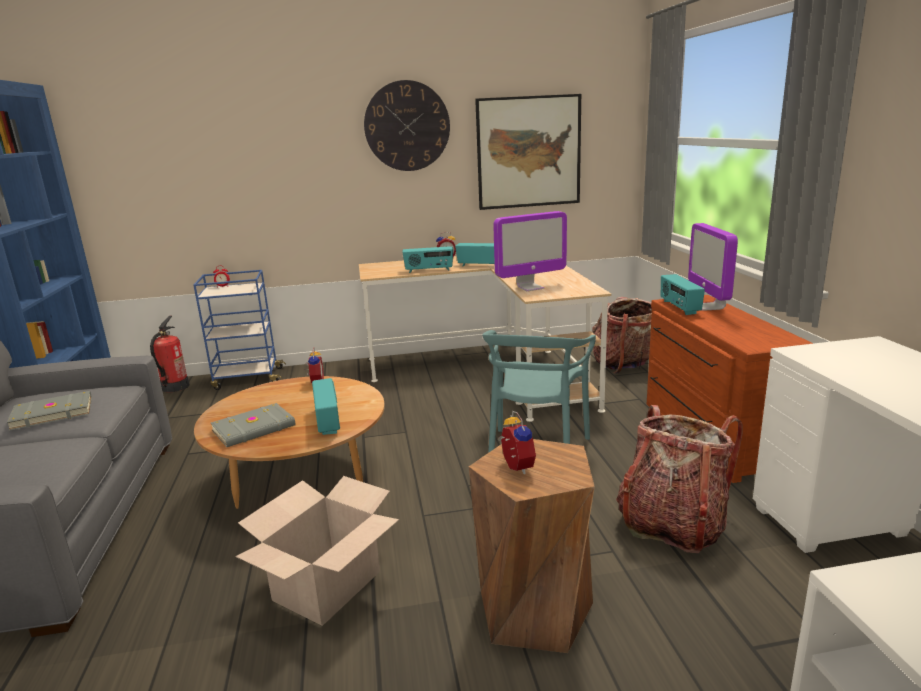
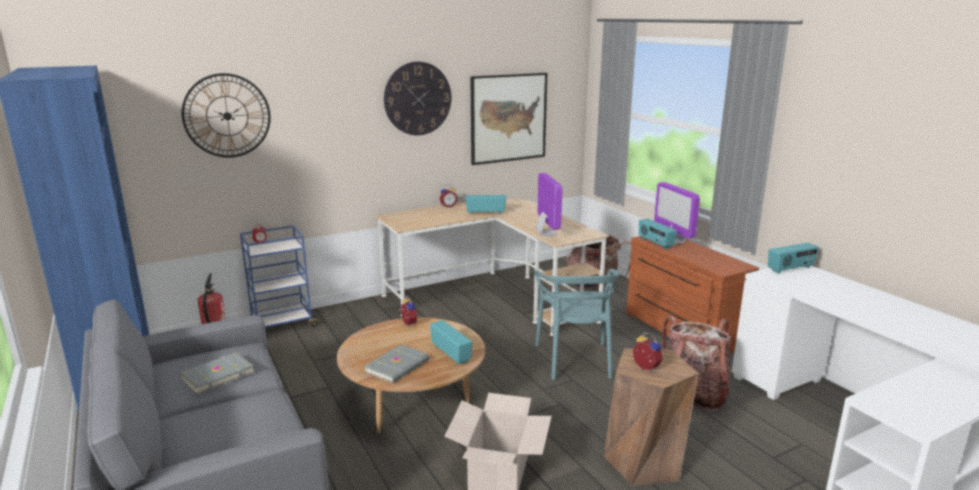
camera: 20 degrees left, 0 degrees up
radio [402,246,453,273] -> radio moved to [768,243,819,274]
monitor [494,211,567,291] -> monitor turned 60 degrees counterclockwise [537,173,562,236]
none -> wall clock [182,73,271,158]

